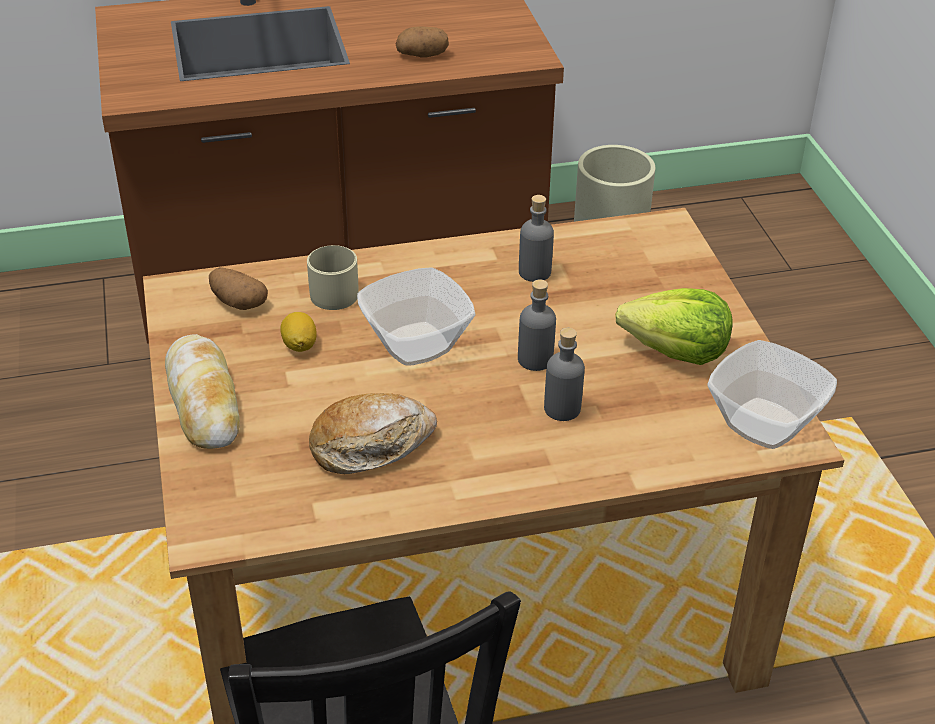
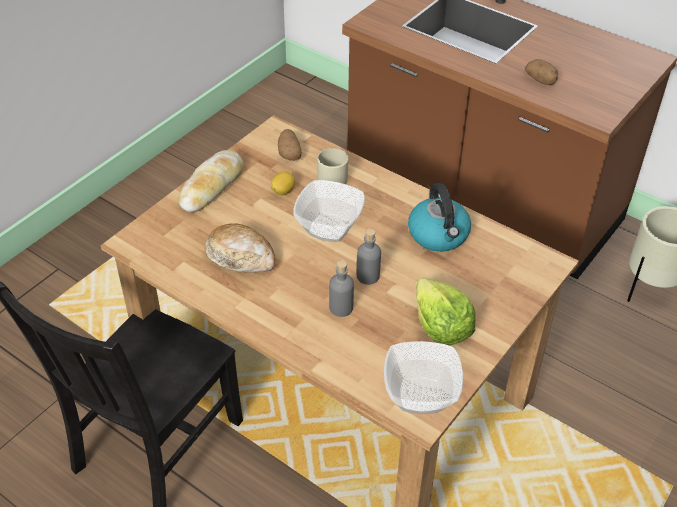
camera: 50 degrees right, 5 degrees up
grey bottle [519,195,554,282] -> kettle [408,183,471,252]

